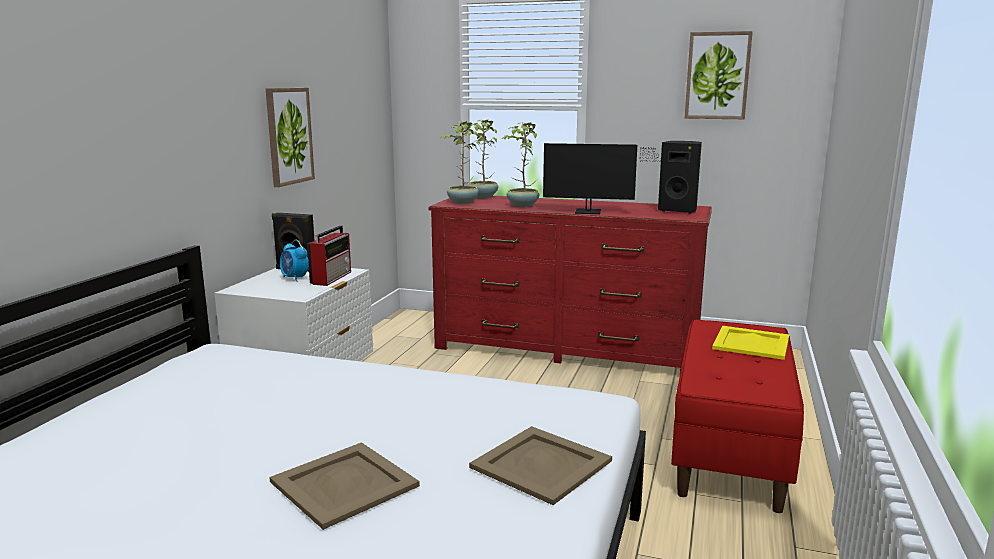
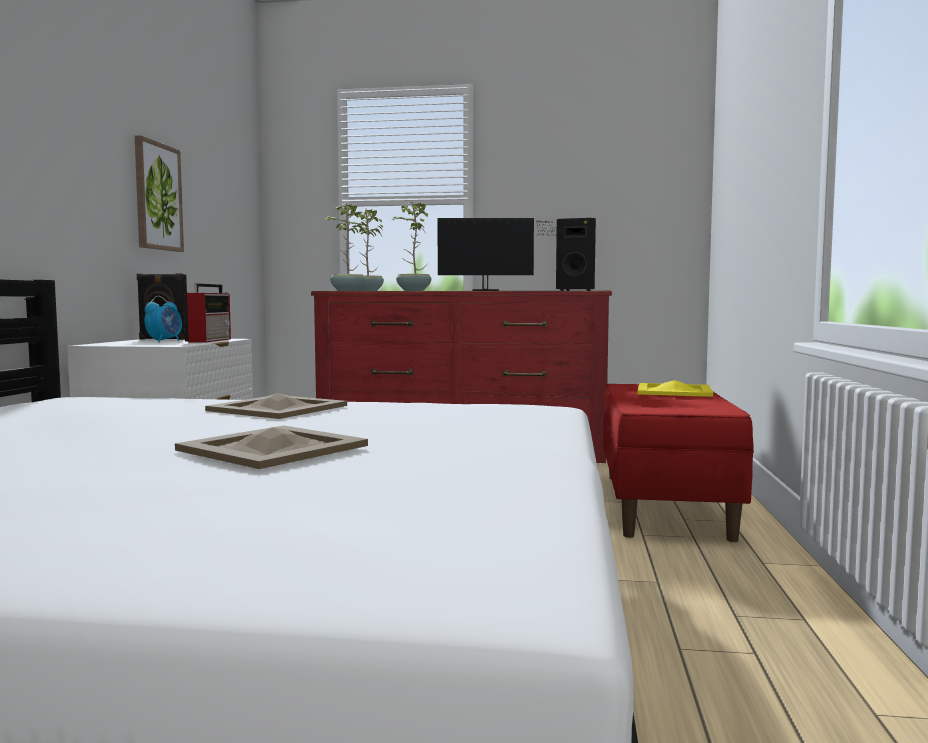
camera: 10 degrees left, 10 degrees down
alarm clock [280,240,308,282] -> alarm clock turned 105 degrees counterclockwise [145,296,182,342]
beige tray [469,426,612,505] -> beige tray moved to [205,393,347,419]
picture [685,31,753,119] -> none

